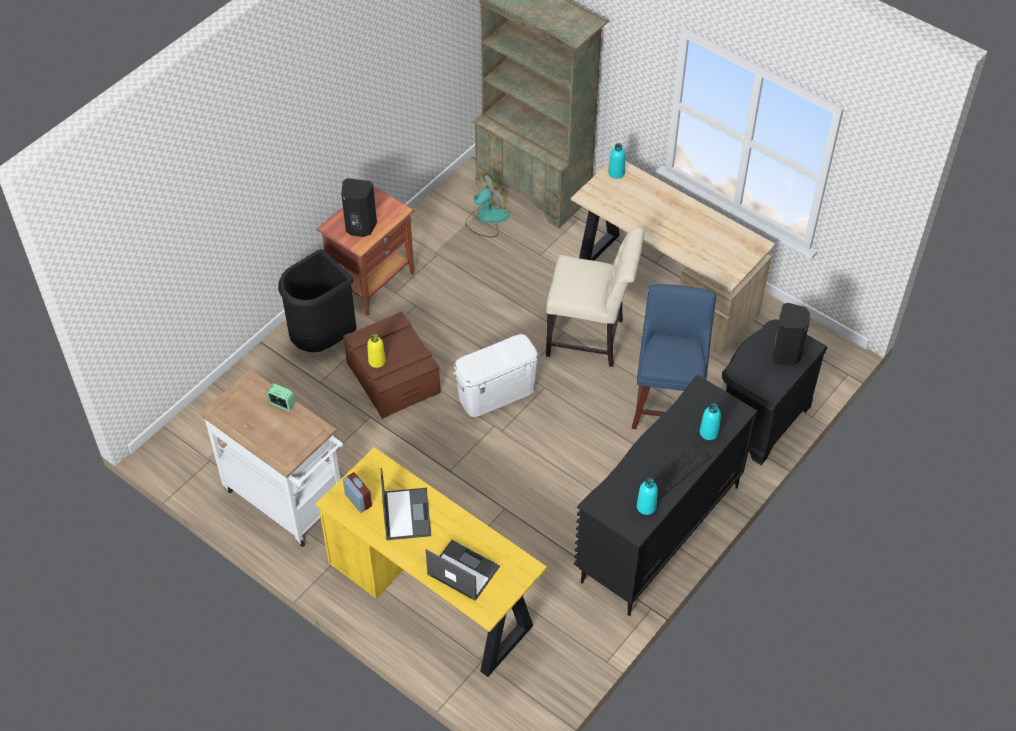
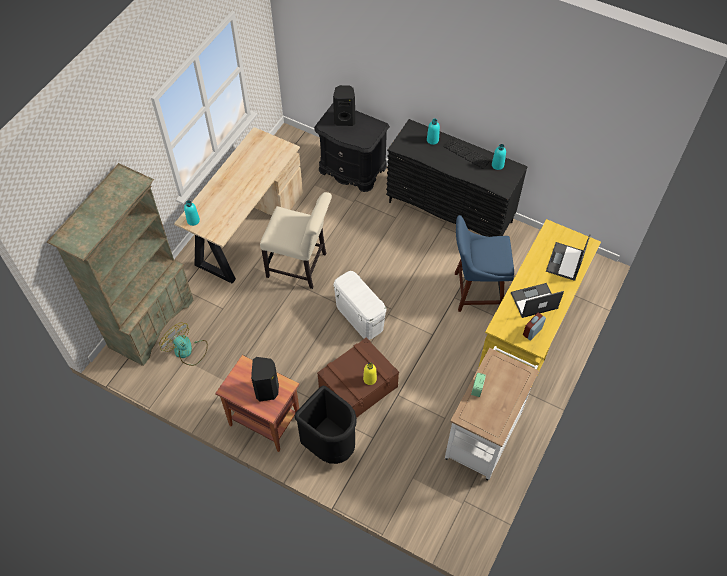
camera: 100 degrees left, 5 degrees up
beige chair [546,227,645,367] -> beige chair turned 105 degrees clockwise [260,192,332,289]
blue stool [632,284,716,429] -> blue stool moved to [455,215,514,312]

